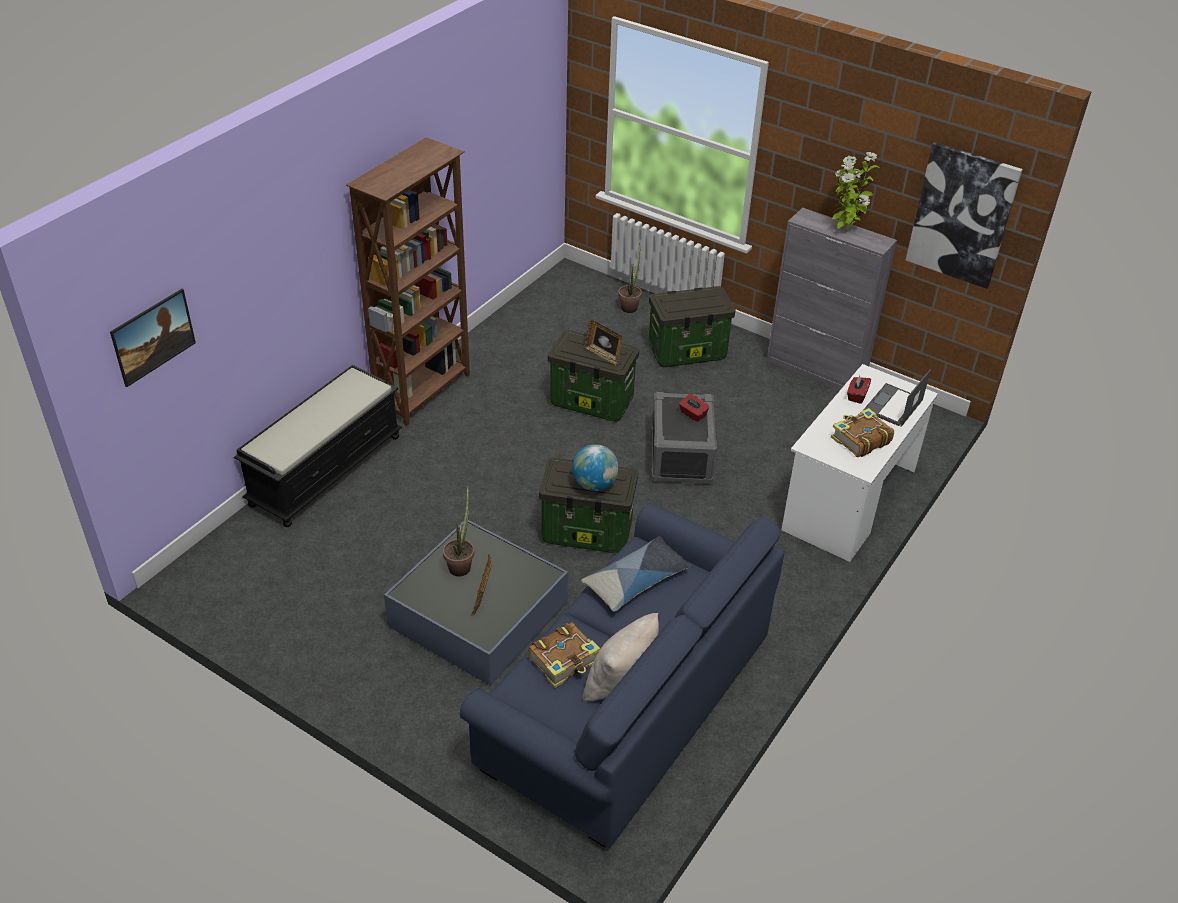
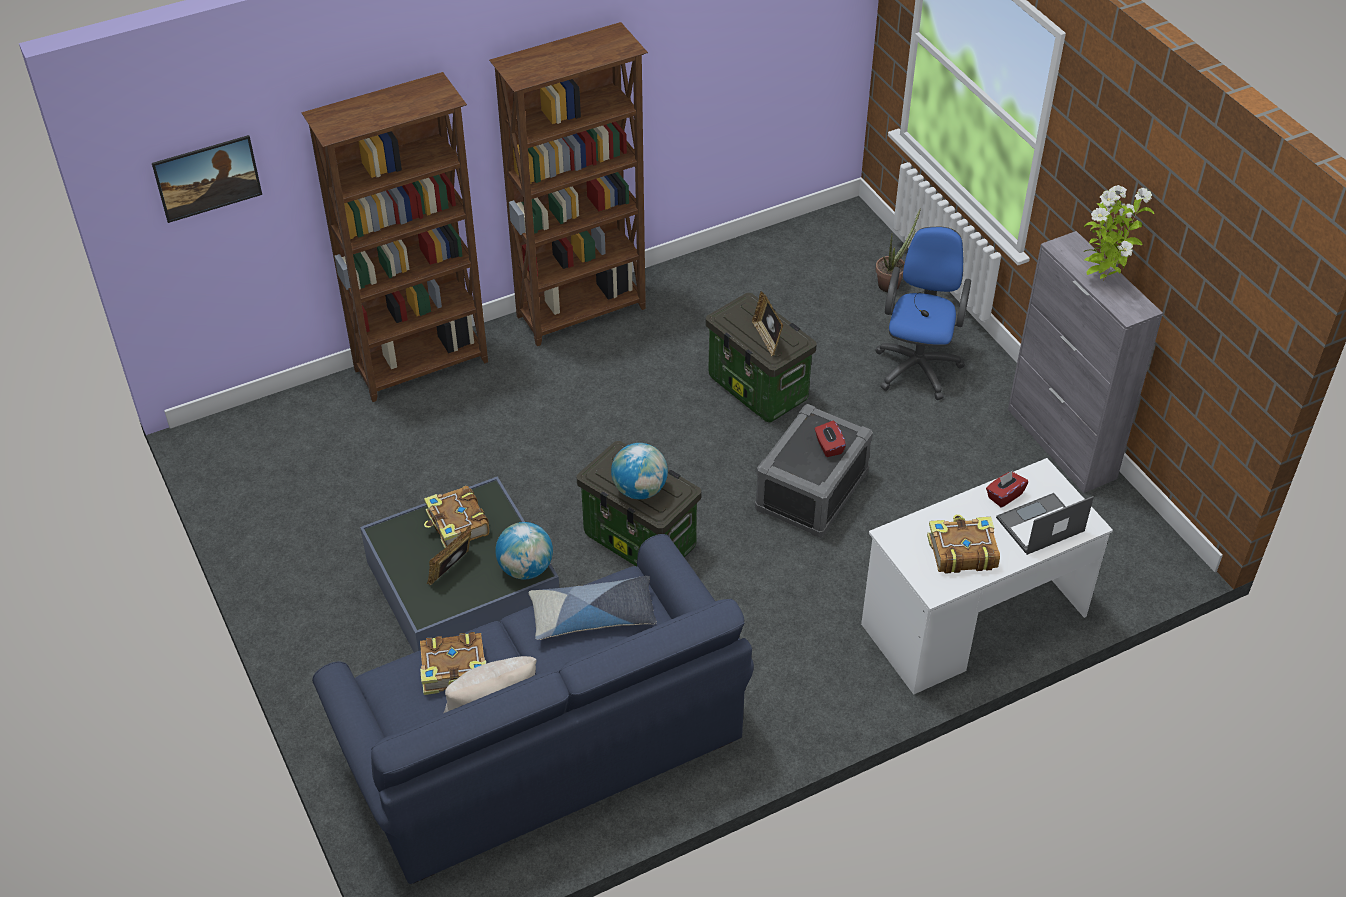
camera: 30 degrees right, 5 degrees up
black bench [234,365,402,527] -> brown bookcase [302,72,488,402]
potted plant [443,485,474,577] -> book [424,486,490,549]
storage box [648,286,735,367] -> blue office chair [875,227,971,400]
picture [906,142,1022,289] -> none
none -> globe [495,522,553,579]

